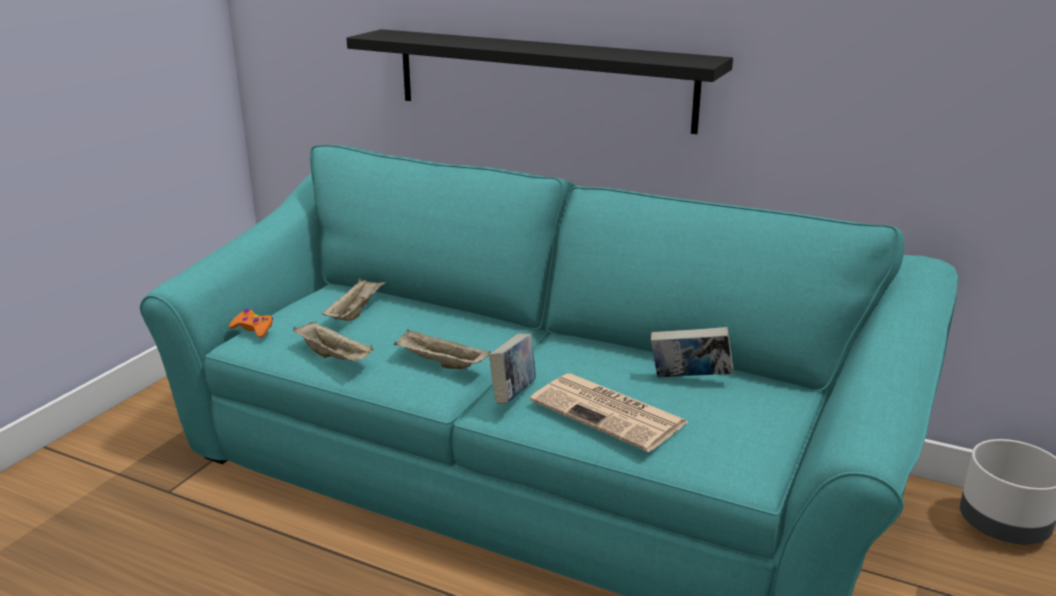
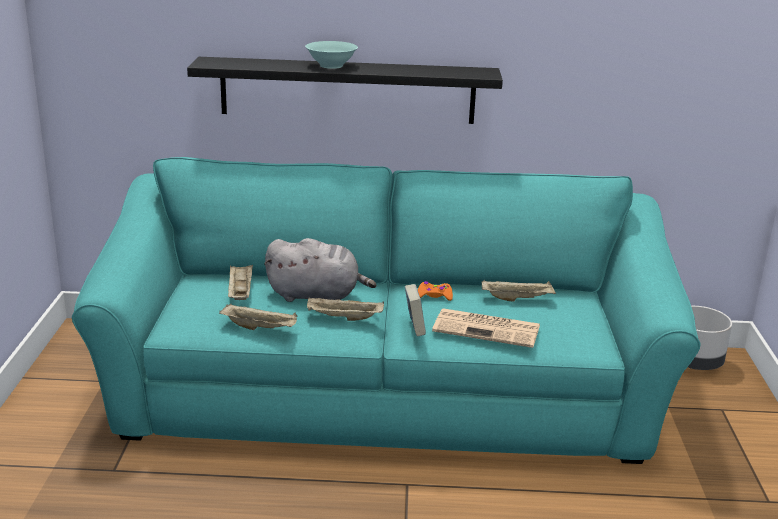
camera: 25 degrees left, 0 degrees up
orange game controller [229,309,273,338] -> orange game controller moved to [418,281,453,301]
book [651,327,733,377] -> beige tray [482,280,556,302]
none -> grey plush toy [264,238,376,302]
none -> turquoise bowl [305,41,358,69]

